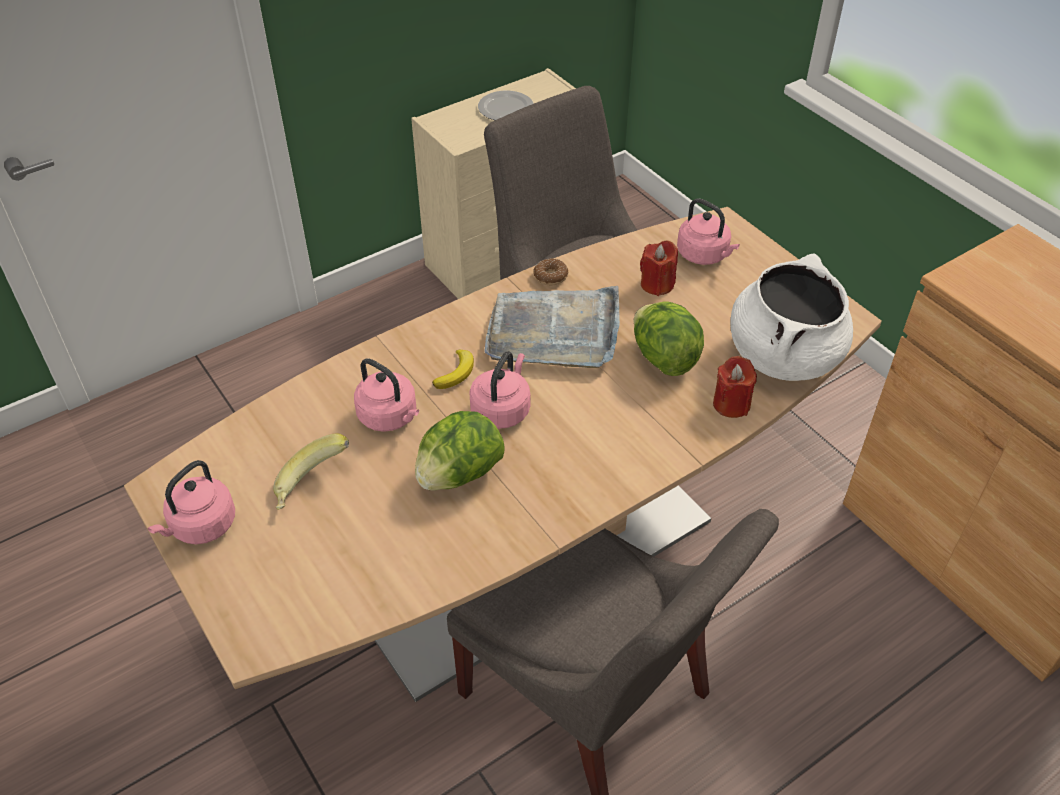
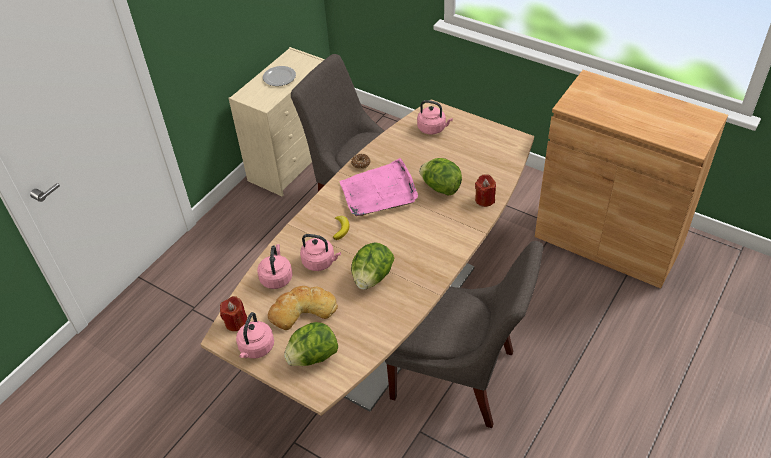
camera: 20 degrees left, 0 degrees up
banana [273,433,349,510] -> bread [268,286,338,330]
pink kettle [469,351,530,429] -> pink kettle moved to [257,244,293,289]
grey tray [484,286,620,368] -> pink tray [339,158,418,216]
red candle [640,241,678,296] -> red candle moved to [220,296,247,331]
white cooking pot [730,253,853,381] -> none
none -> lettuce [284,322,338,366]

